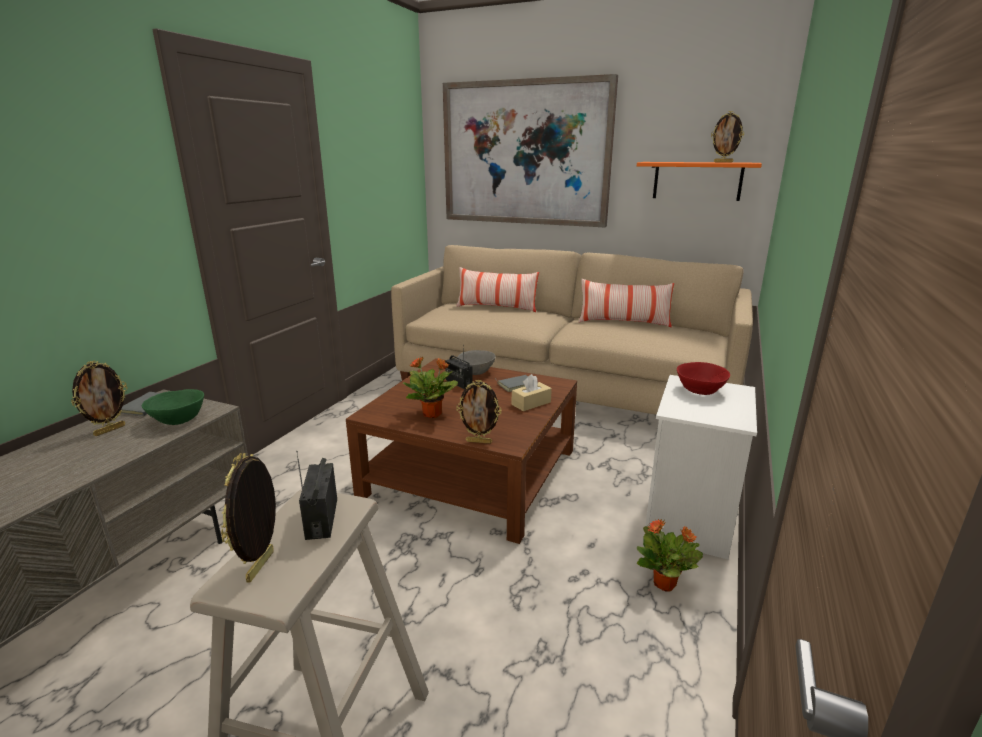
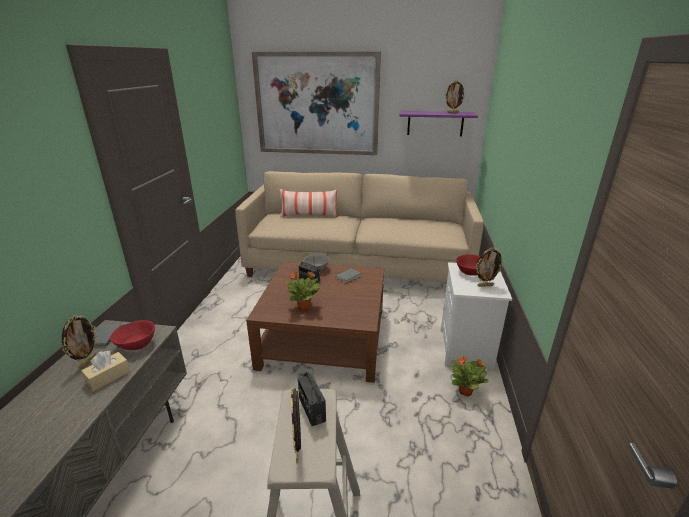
camera: 15 degrees left, 5 degrees up
green bowl [142,389,204,425] -> red bowl [110,320,155,350]
picture frame [456,380,501,444] -> picture frame moved to [475,247,504,287]
beige tissue box [512,374,552,411] -> beige tissue box moved to [81,351,130,391]
pillow [579,279,674,327] -> none
orange shelf [637,162,762,201] -> purple shelf [399,111,478,136]

